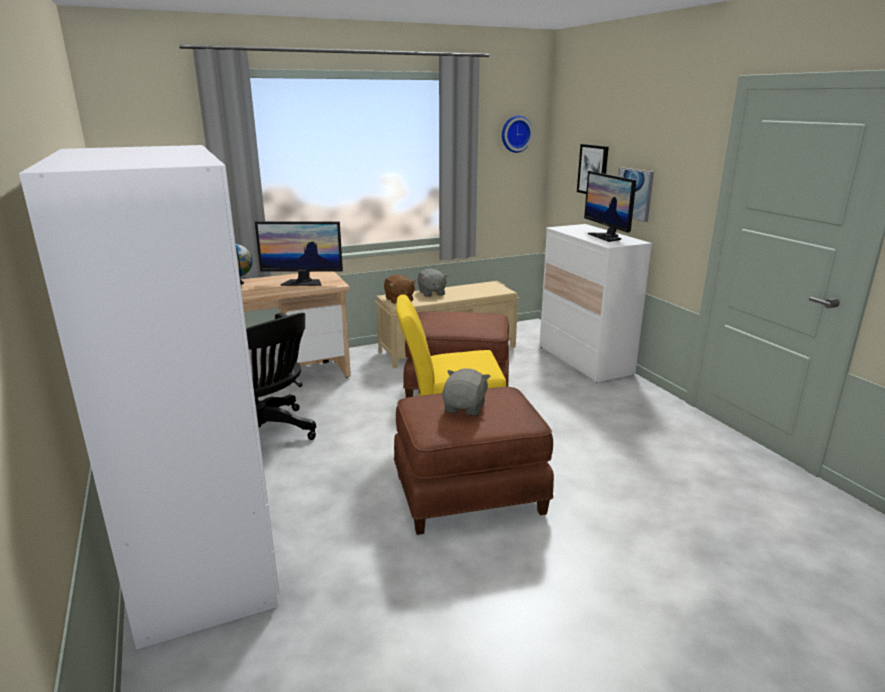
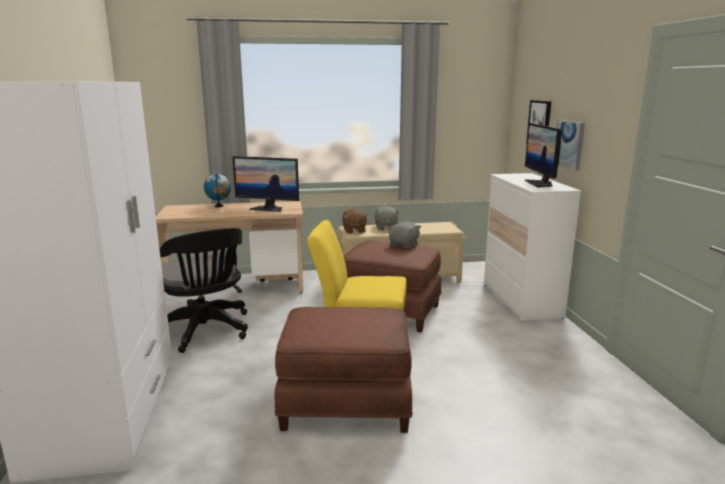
camera: 15 degrees right, 5 degrees down
grey plush toy [442,368,491,416] -> grey plush toy moved to [389,222,421,250]
wall clock [502,116,533,153] -> none

